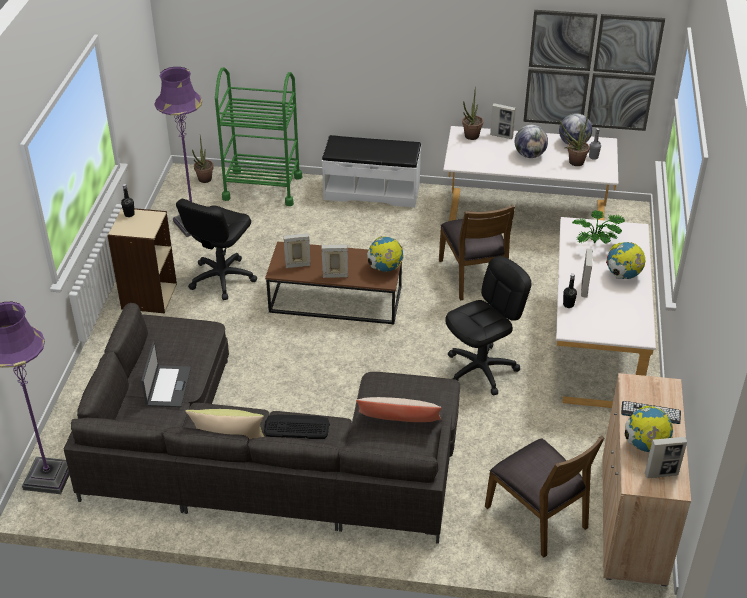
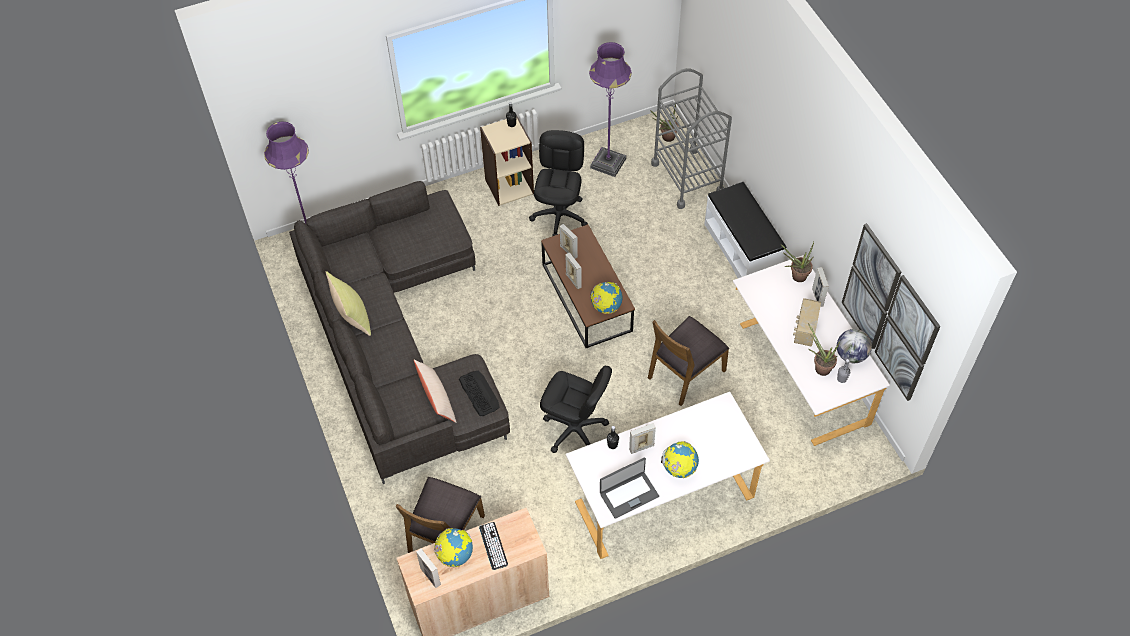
camera: 60 degrees right, 15 degrees up
laptop [141,342,191,407] -> laptop moved to [600,457,659,519]
black office chair [176,199,257,300] -> black office chair turned 105 degrees clockwise [529,130,588,236]
green cart [215,67,302,206] -> grey cart [651,68,732,209]
keyboard [264,414,330,439] -> keyboard moved to [459,371,500,416]
globe [515,125,548,158] -> radio [793,298,821,347]
potted plant [572,210,626,244] -> none

